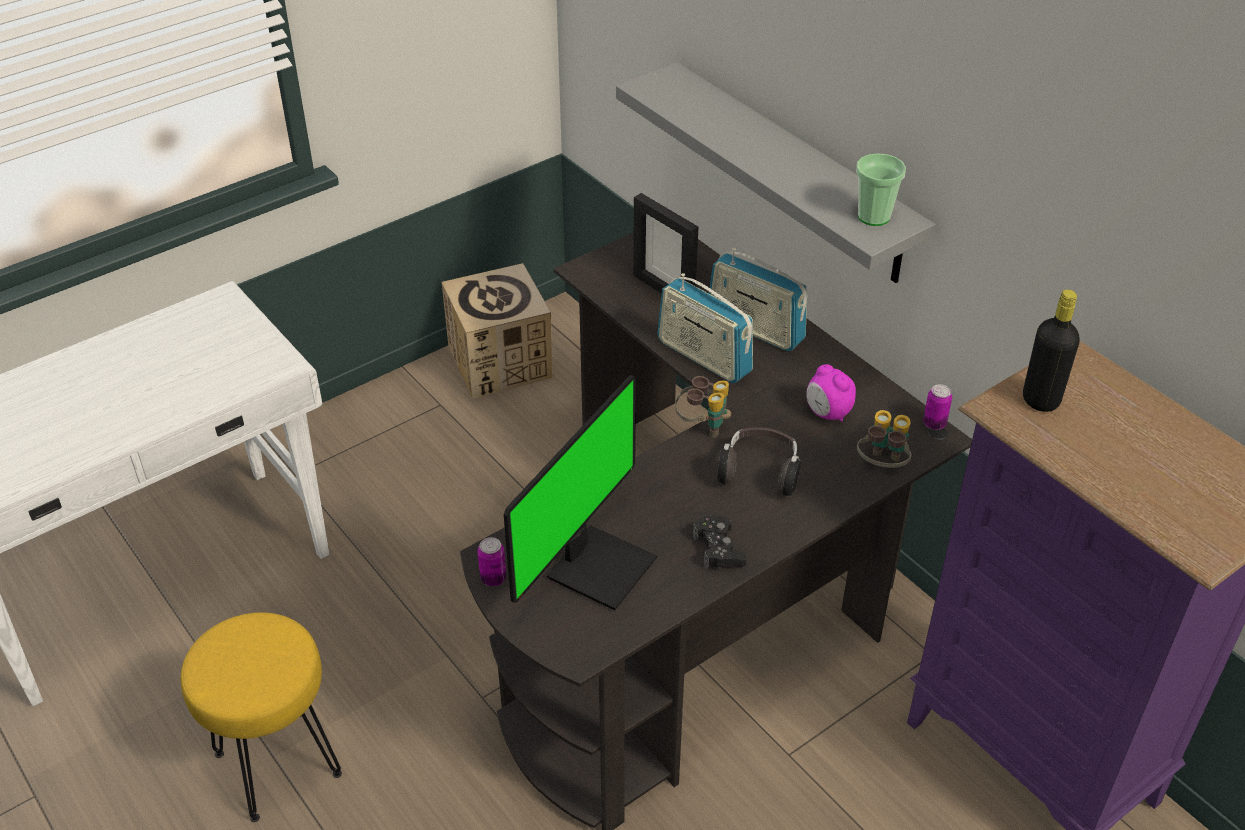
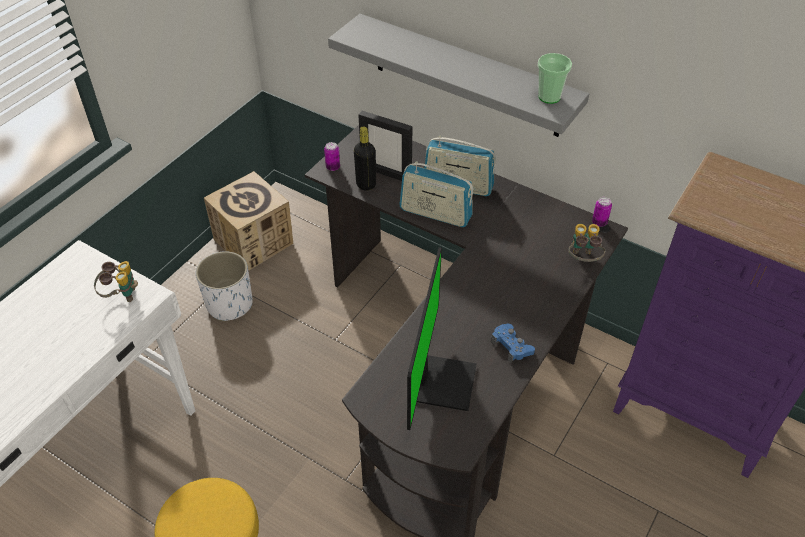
camera: 20 degrees left, 5 degrees up
can [477,537,506,586] -> can moved to [324,142,340,171]
binoculars [675,376,731,438] -> binoculars moved to [94,261,138,302]
black game controller [693,515,747,568] -> blue game controller [491,324,535,362]
headphones [718,427,801,496] -> none
alarm clock [806,364,856,422] -> none
black bottle [1023,289,1080,412] -> black bottle moved to [354,126,376,191]
none -> white planter [196,251,253,322]

